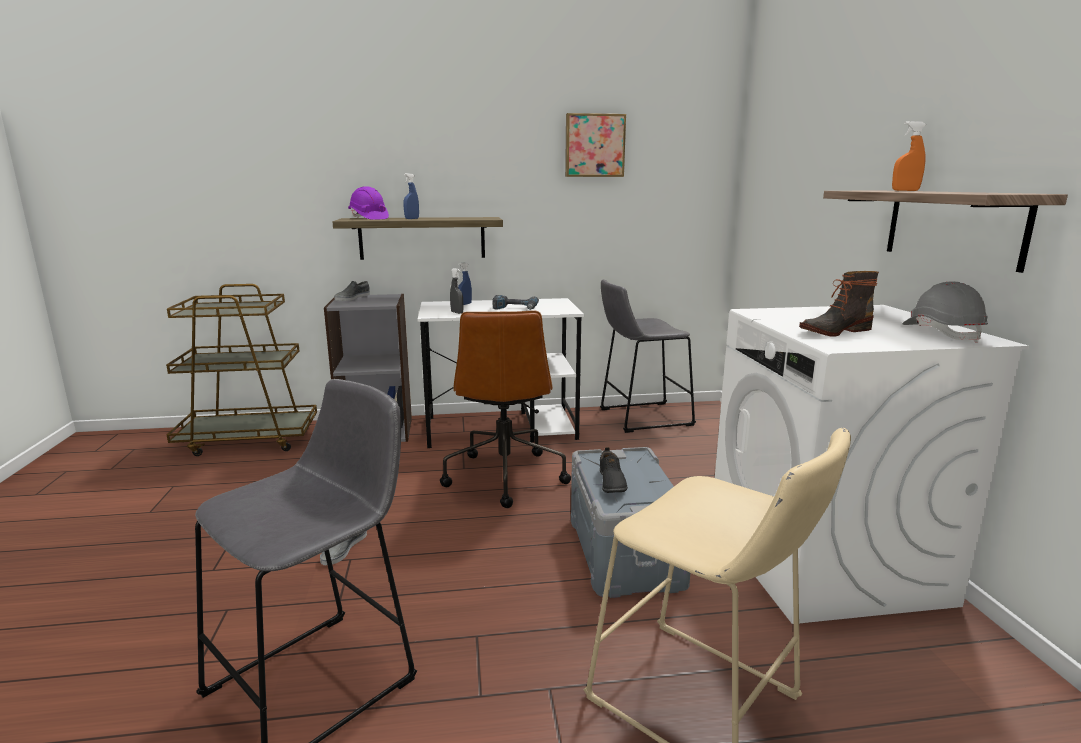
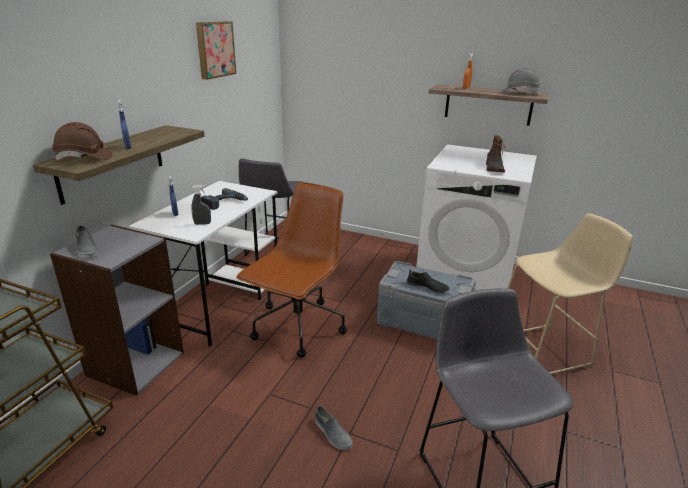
camera: 60 degrees left, 10 degrees up
purple hard hat [348,186,389,220] -> brown hard hat [52,122,112,160]
brown office chair [440,311,571,508] -> brown office chair turned 90 degrees counterclockwise [236,182,347,358]
grey hard hat [902,282,988,343] -> grey hard hat moved to [501,68,540,95]

